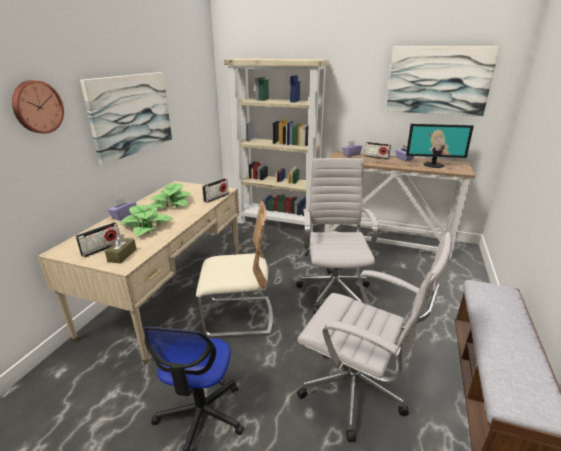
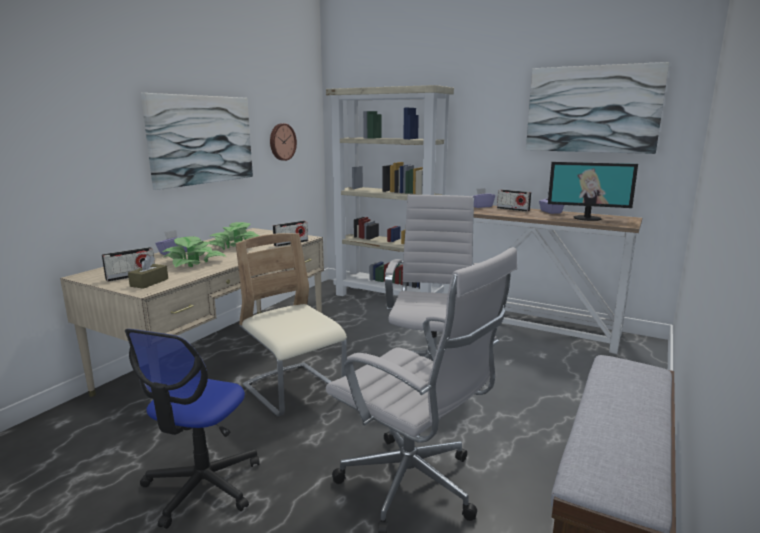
camera: 10 degrees right, 10 degrees down
wall clock [12,80,64,134] -> wall clock moved to [270,124,297,161]
beige chair [196,201,273,337] -> beige chair turned 135 degrees counterclockwise [236,233,347,416]

